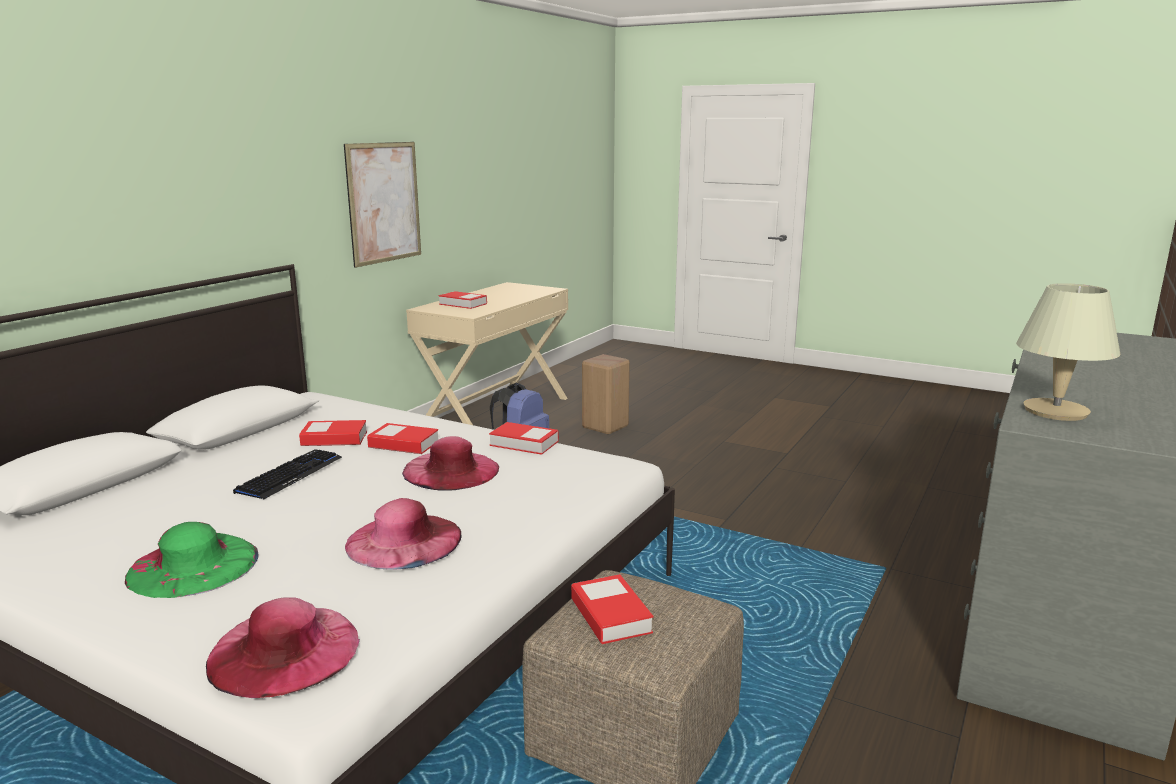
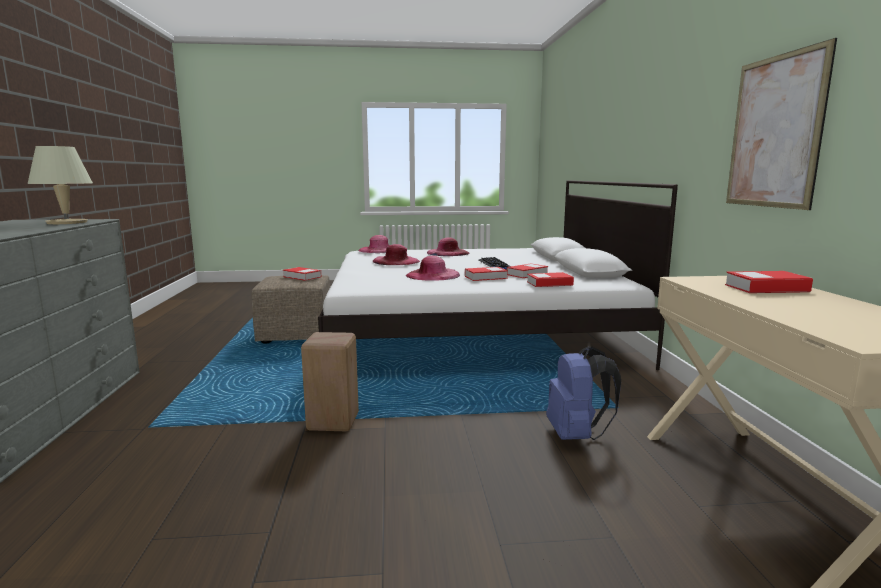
camera: 145 degrees right, 5 degrees down
green hat [125,522,258,598] -> pink hat [427,238,469,256]
book [489,422,559,455] -> book moved to [527,272,574,287]
beige stool [582,354,630,434] -> beige stool moved to [301,332,359,431]

